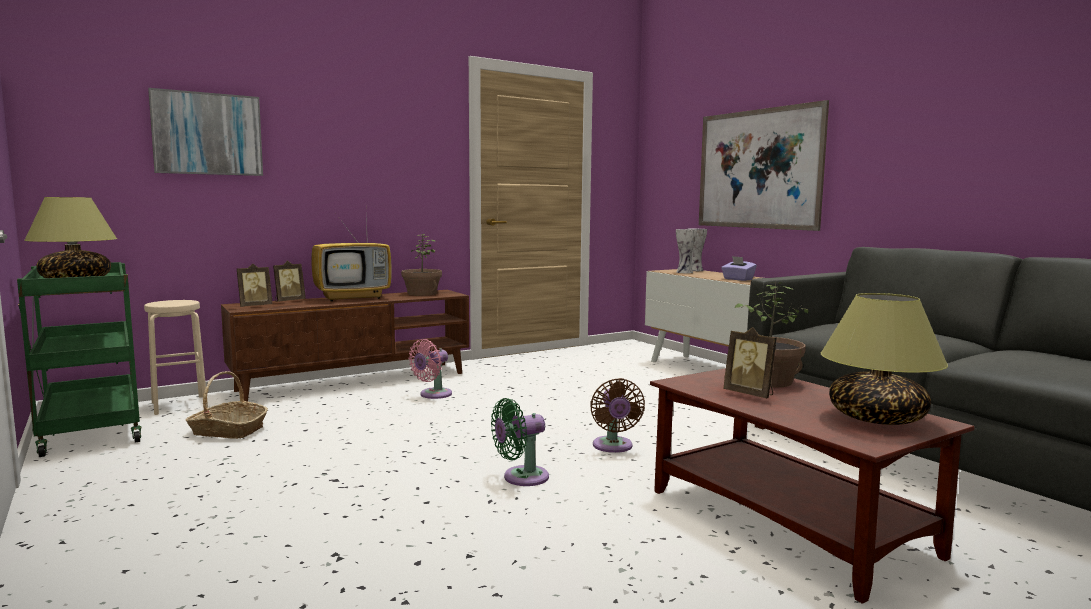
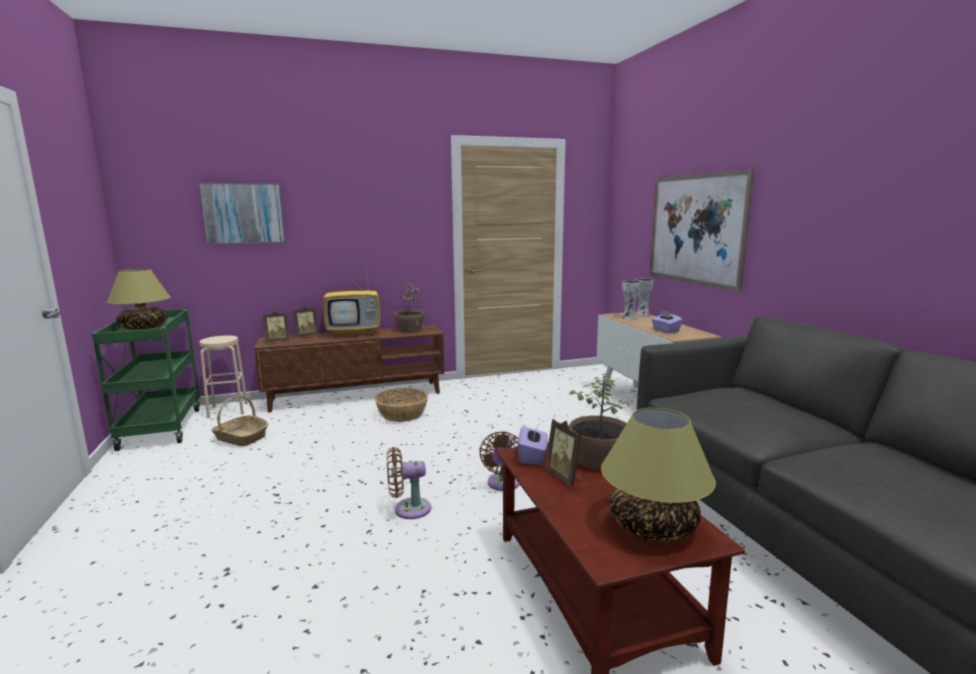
camera: 15 degrees right, 5 degrees up
pink fan [408,339,452,399] -> basket [375,388,428,422]
green fan [491,398,549,486] -> brown fan [387,447,431,519]
none -> purple tissue box [518,426,548,465]

